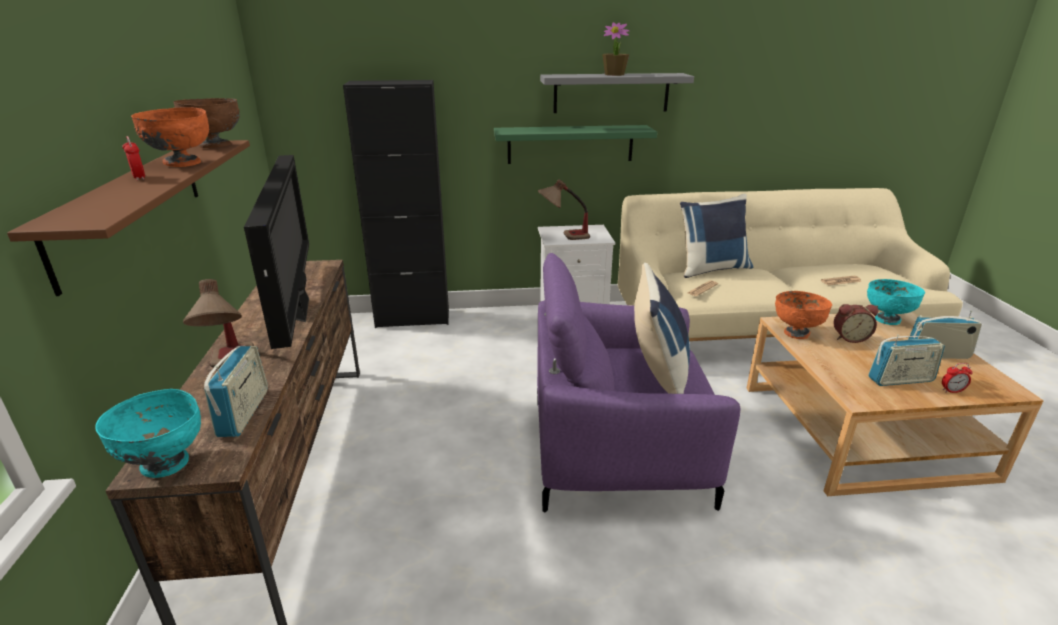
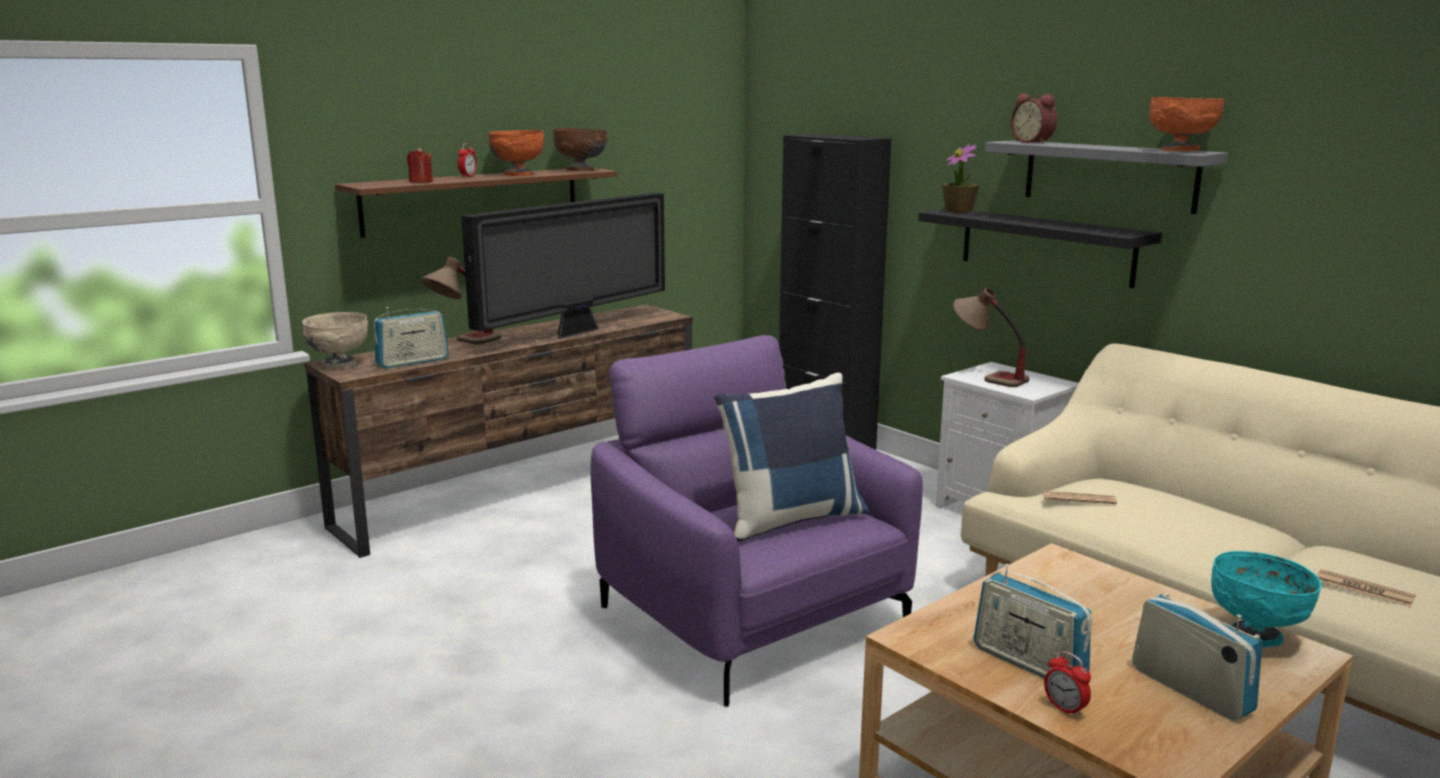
camera: 55 degrees right, 10 degrees down
turquoise bowl [95,389,201,478] -> beige bowl [302,312,368,369]
green shelf [494,125,657,164] -> black shelf [918,209,1162,288]
potted plant [602,22,630,76] -> potted plant moved to [942,144,979,213]
blue pillow [680,194,753,278] -> none
orange bowl [775,291,832,339] -> orange bowl moved to [1150,97,1225,151]
alarm clock [834,304,878,343] -> alarm clock moved to [1011,94,1057,144]
none -> red candle [407,147,433,183]

